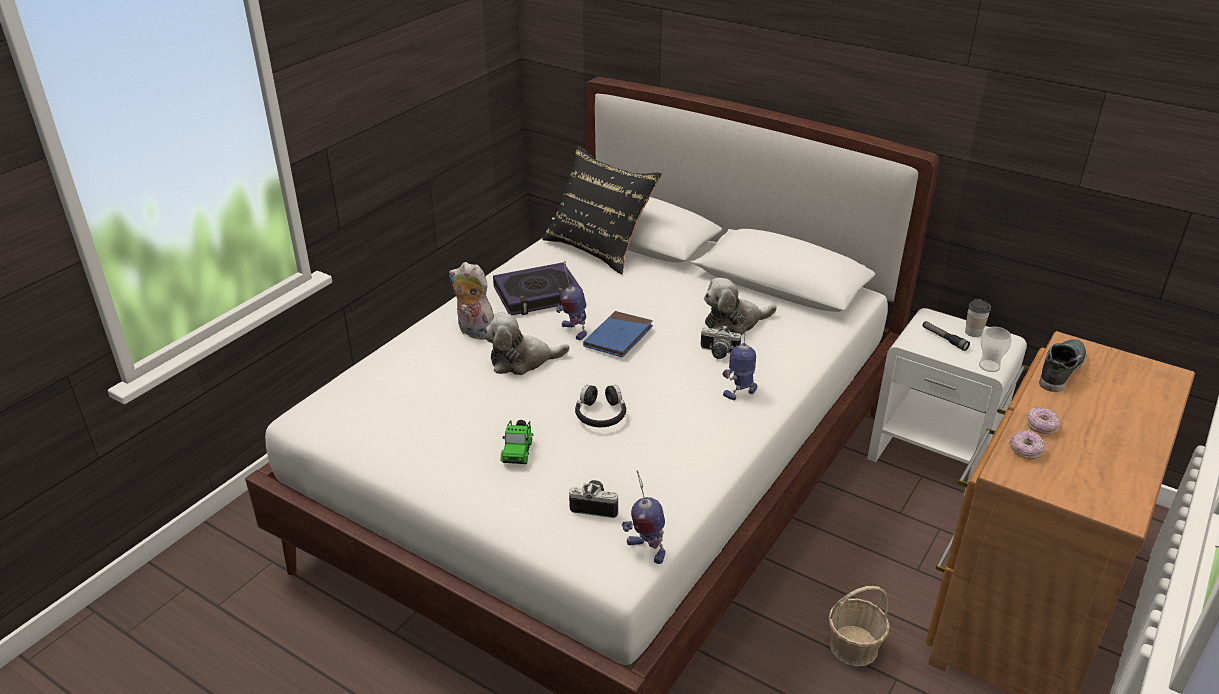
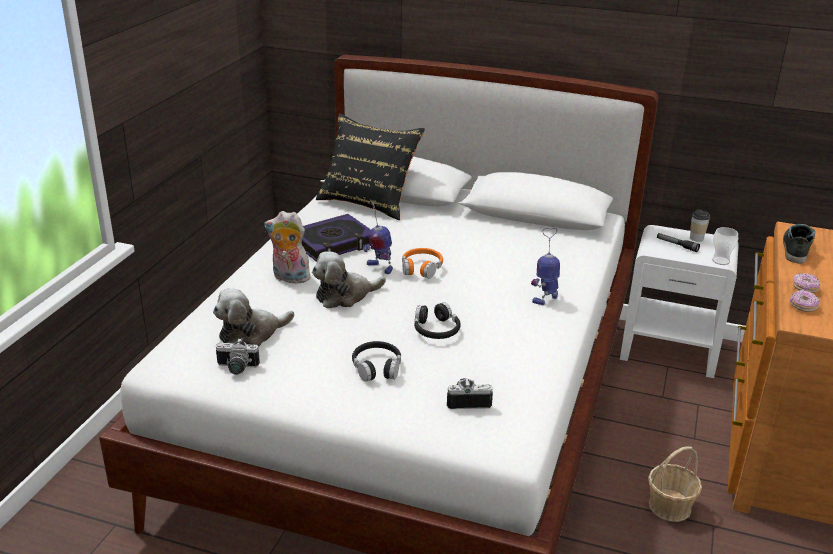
camera: 15 degrees left, 5 degrees down
toy car [501,420,534,464] -> black headphones [352,341,401,382]
blue book [583,311,653,358] -> orange headphones [402,248,443,279]
toy robot [622,470,665,564] -> none
camera [701,326,741,359] -> camera moved to [216,338,260,375]
plush toy [704,277,777,335] -> plush toy moved to [213,289,294,347]

